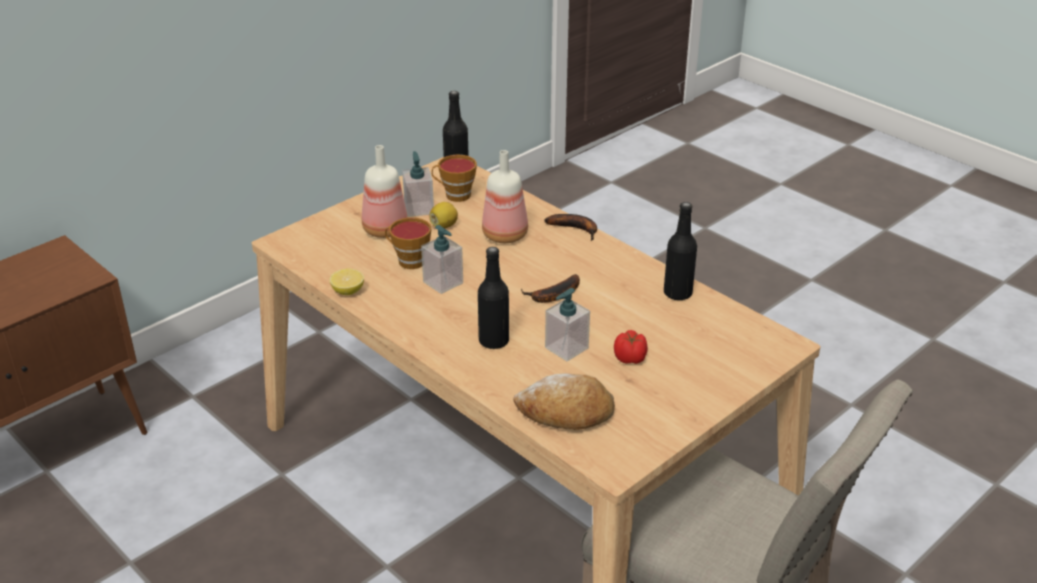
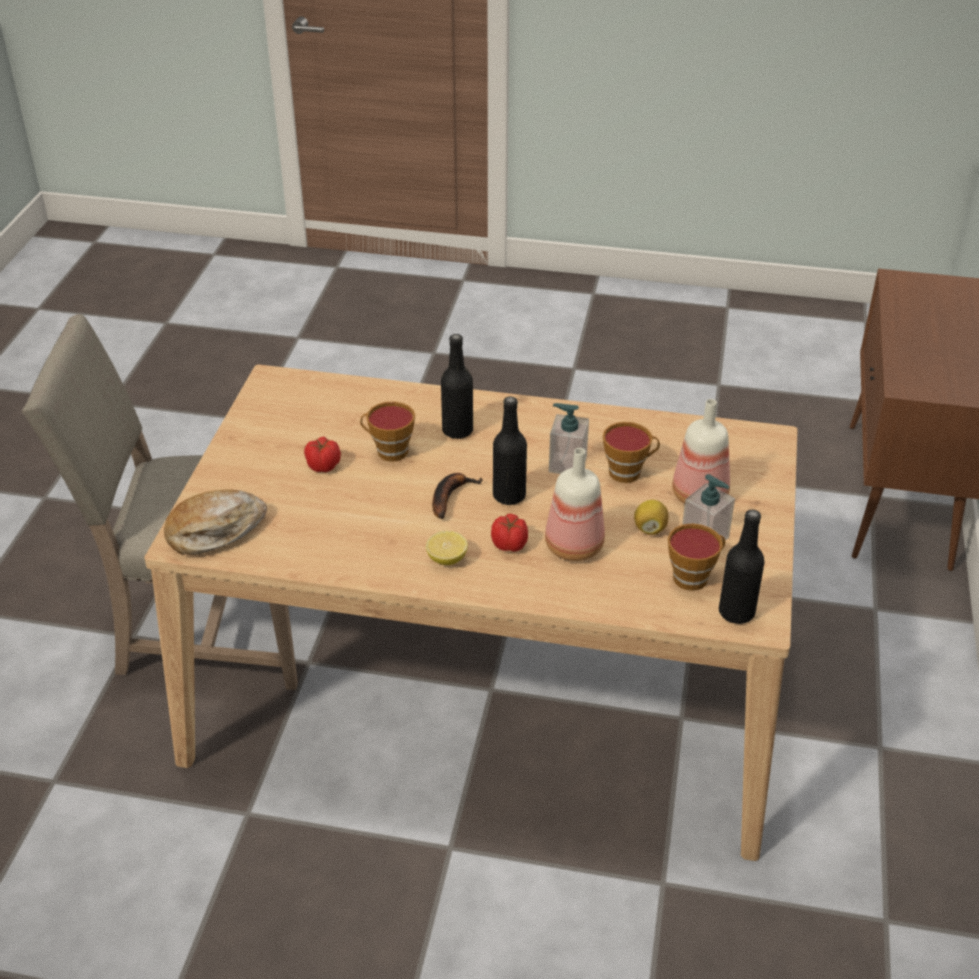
camera: 145 degrees right, 5 degrees up
lemon [329,269,364,295] -> lemon moved to [426,531,468,565]
bread [513,373,615,430] -> bread moved to [164,489,267,555]
banana [544,214,597,241] -> none
soap dispenser [545,288,590,361] -> cup [360,402,415,462]
black bottle [664,202,697,300] -> black bottle moved to [493,397,527,505]
none -> tomato [491,514,528,552]

